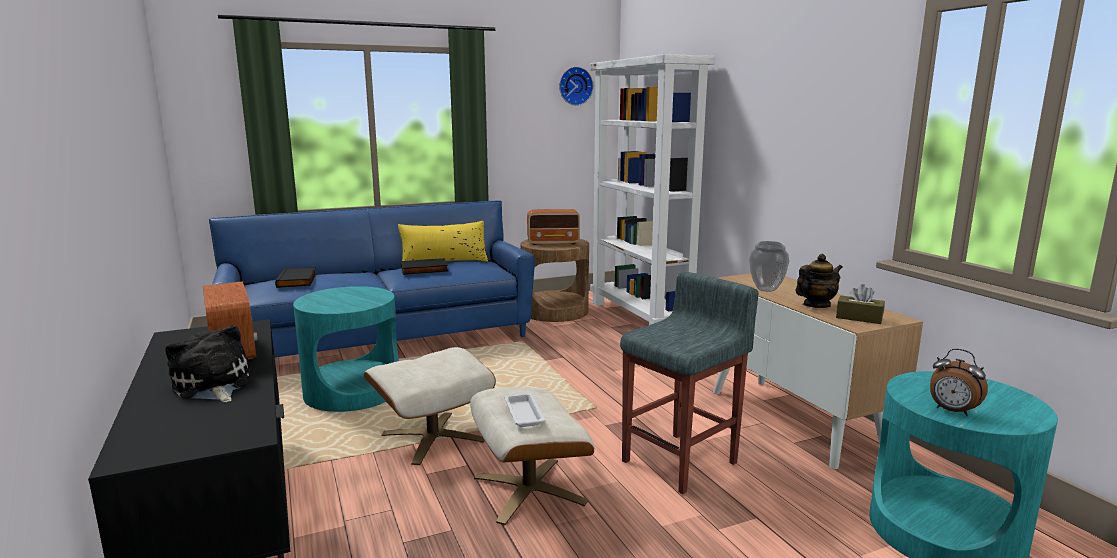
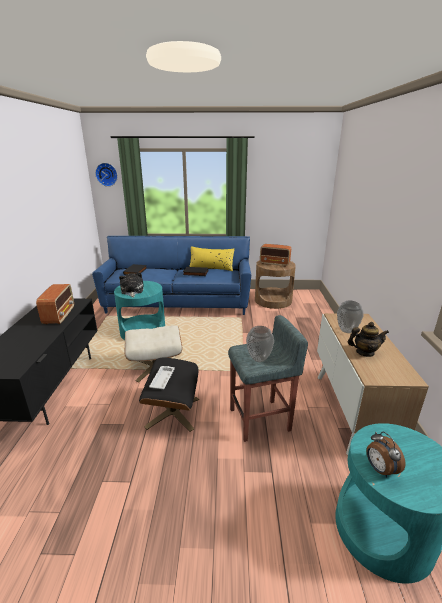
camera: 25 degrees right, 10 degrees up
plush toy [165,325,250,402] -> plush toy moved to [119,272,144,298]
beige ottoman [470,387,594,525] -> black ottoman [139,358,199,432]
wall clock [559,67,593,106] -> wall clock moved to [95,163,118,187]
white bookcase [590,54,715,325] -> none
brown tissue box [836,284,885,324] -> none
none -> vase [246,326,274,362]

